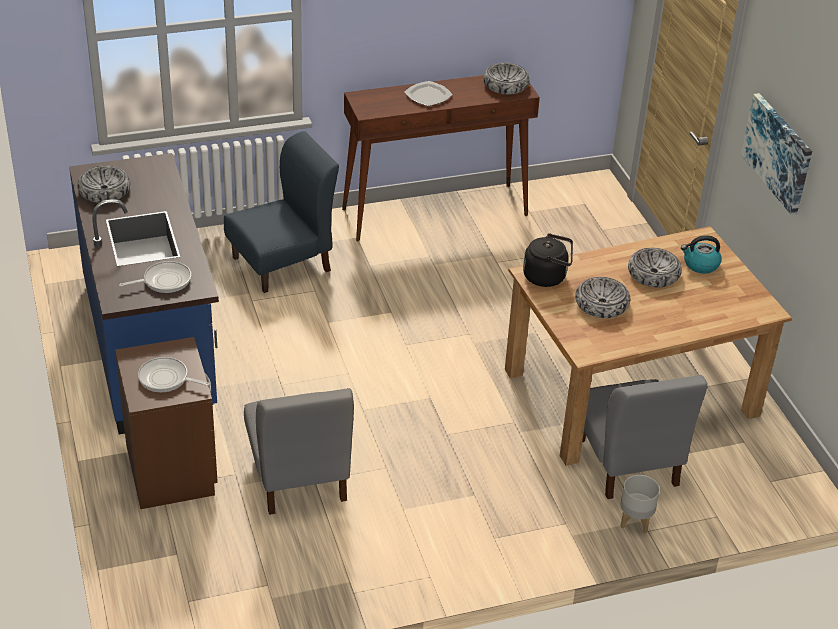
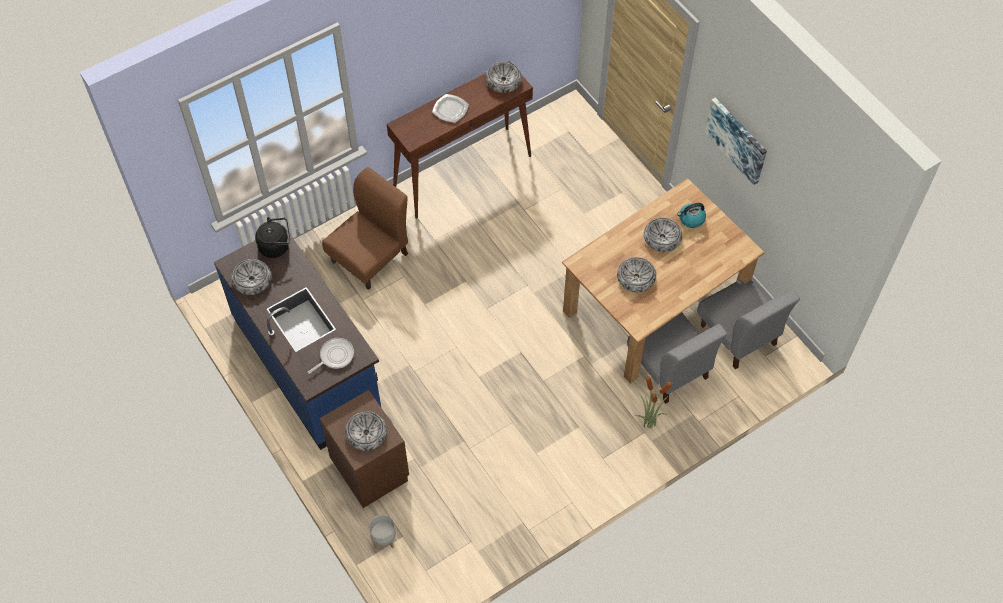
camera: 15 degrees left, 20 degrees up
frying pan [138,357,210,392] -> bowl [345,411,387,451]
blue chair [224,131,339,293] -> brown chair [322,167,408,290]
grey chair [244,388,354,515] -> grey chair moved to [697,280,800,369]
black kettle [523,233,573,287] -> black kettle moved to [255,217,290,258]
grey planter [620,475,660,533] -> grey planter moved to [369,515,396,548]
none -> potted plant [634,375,672,428]

